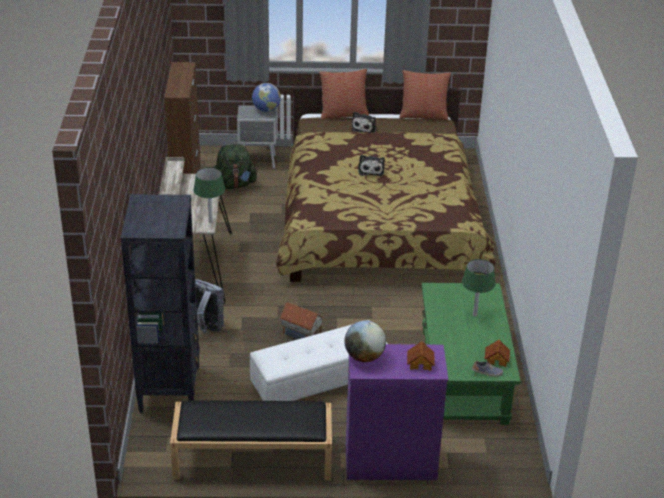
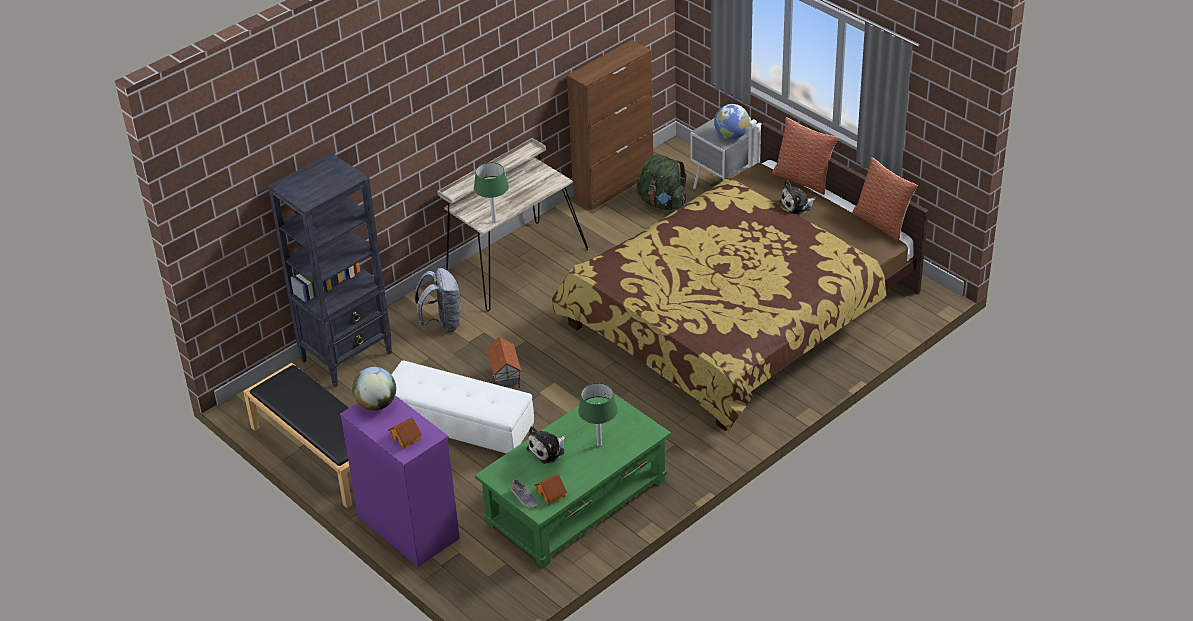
camera: 50 degrees right, 5 degrees up
plush toy [358,155,385,176] -> plush toy moved to [526,426,566,464]

